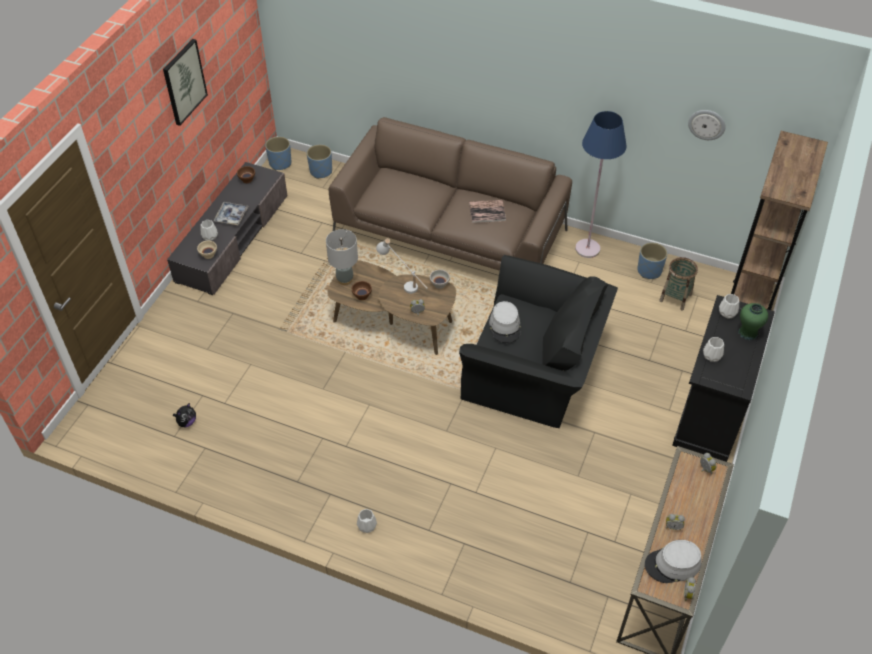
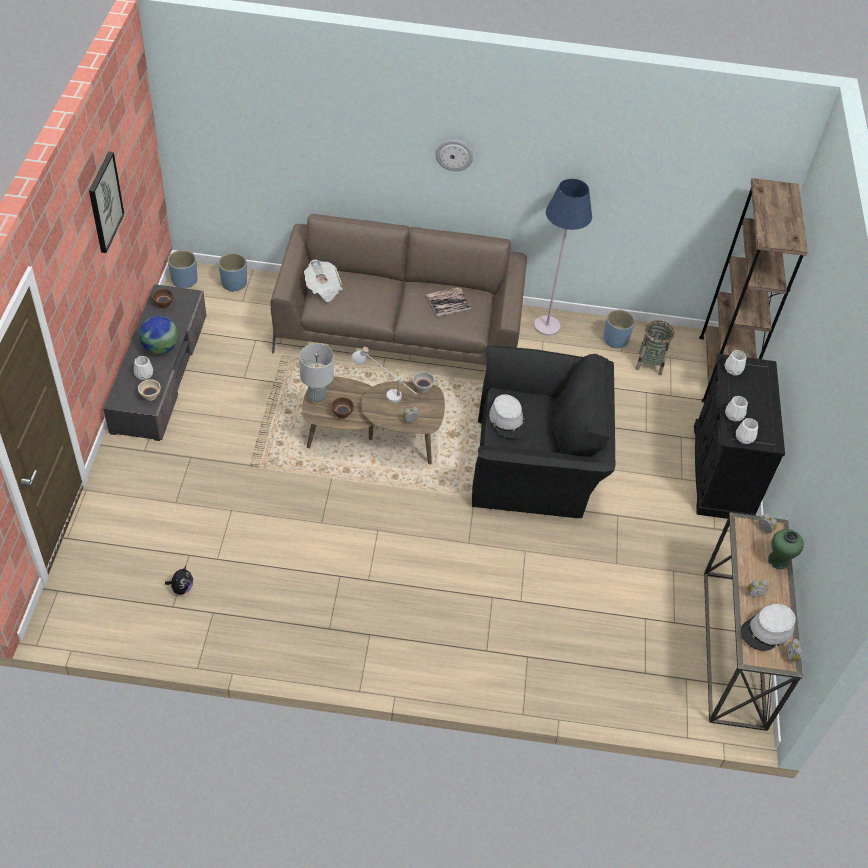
camera: 20 degrees left, 0 degrees up
tray [214,202,249,225] -> globe [139,316,178,354]
white vase [357,509,377,533] -> white vase moved to [736,418,758,444]
wall clock [688,110,725,140] -> wall clock moved to [435,140,473,171]
green vase [739,303,768,340] -> green vase moved to [768,529,804,570]
none -> newspaper [304,259,343,302]

